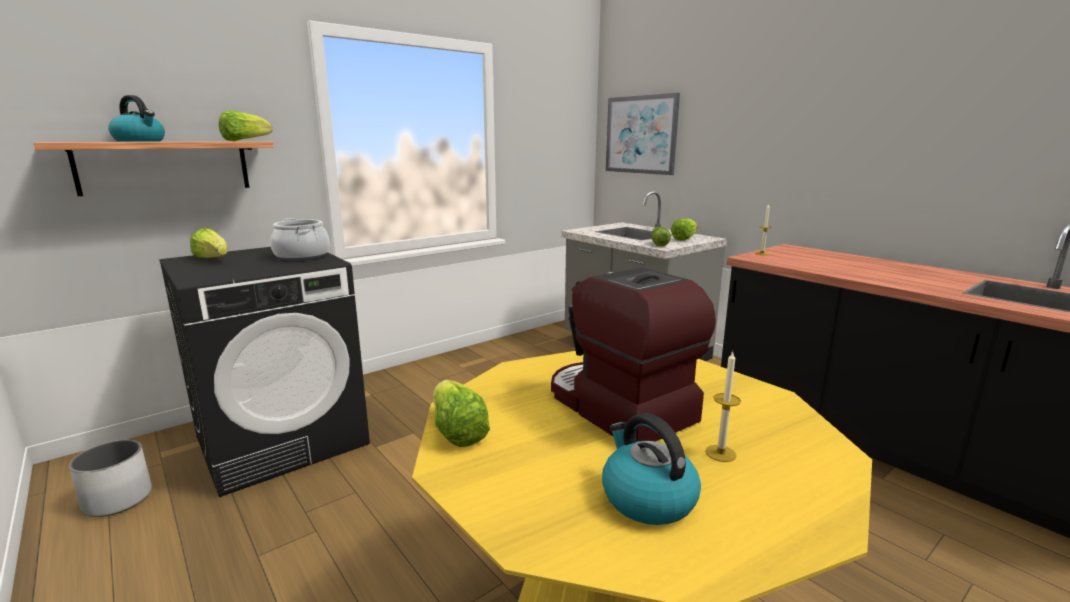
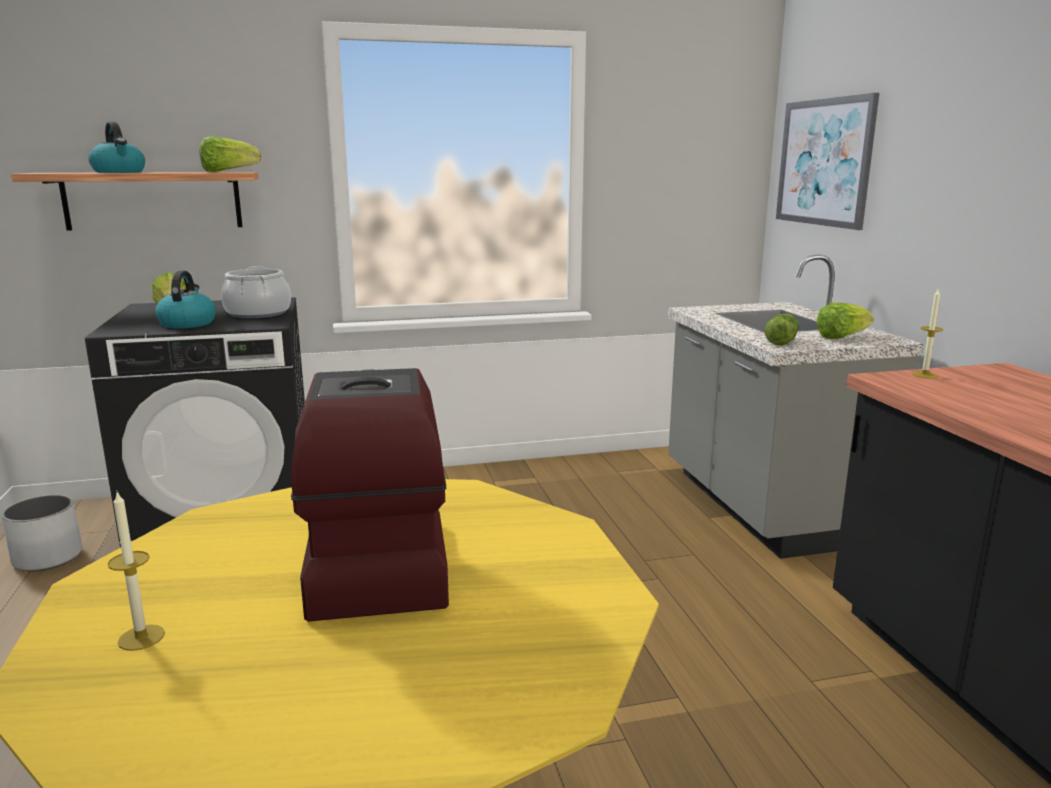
camera: 25 degrees right, 0 degrees up
lettuce [433,380,490,447] -> none
kettle [602,413,701,525] -> kettle moved to [155,271,216,329]
candle [705,351,741,462] -> candle moved to [108,492,165,651]

